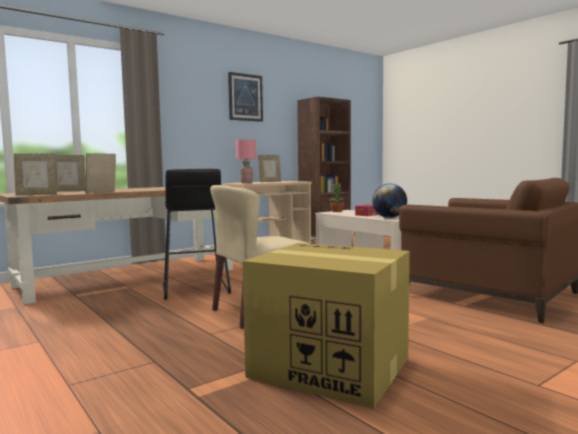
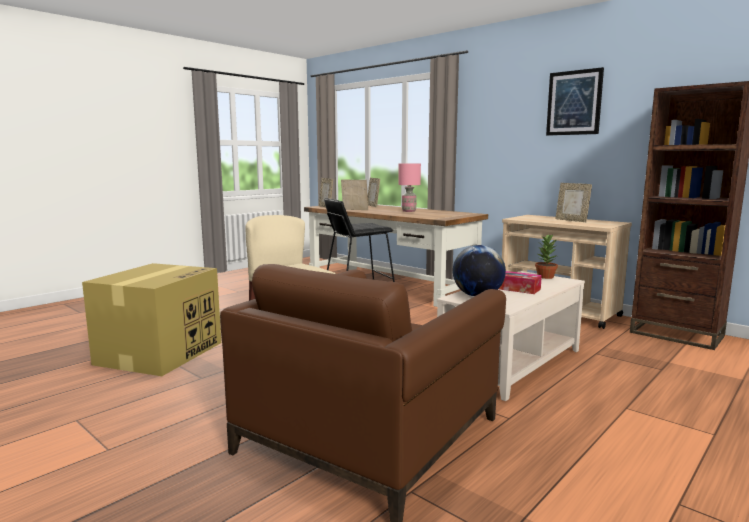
camera: 80 degrees right, 5 degrees up
pink table lamp [236,139,256,183] -> pink table lamp moved to [398,163,421,212]

